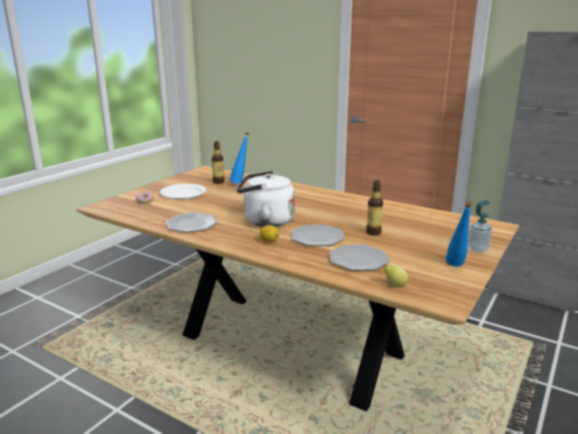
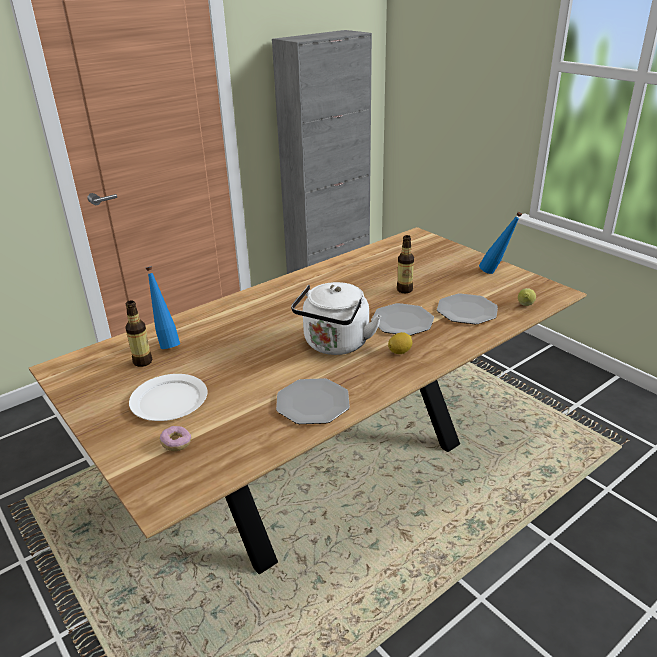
camera: 70 degrees left, 10 degrees up
soap dispenser [468,200,492,253] -> none

